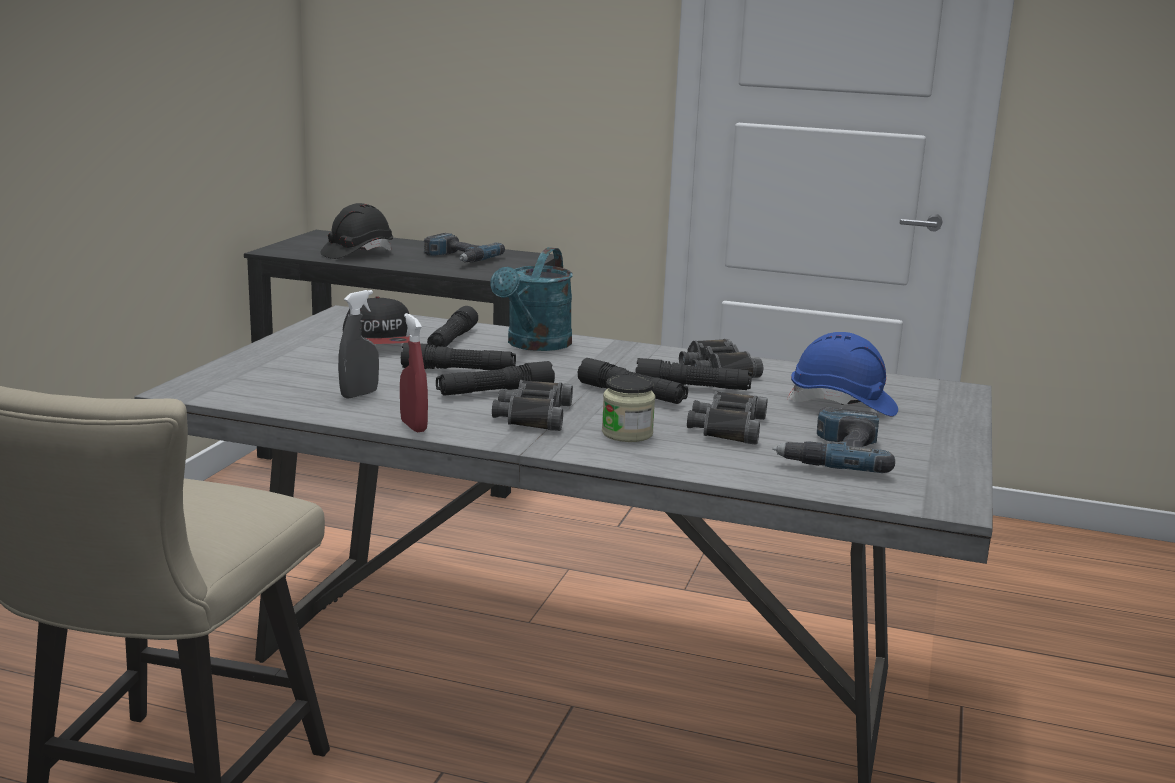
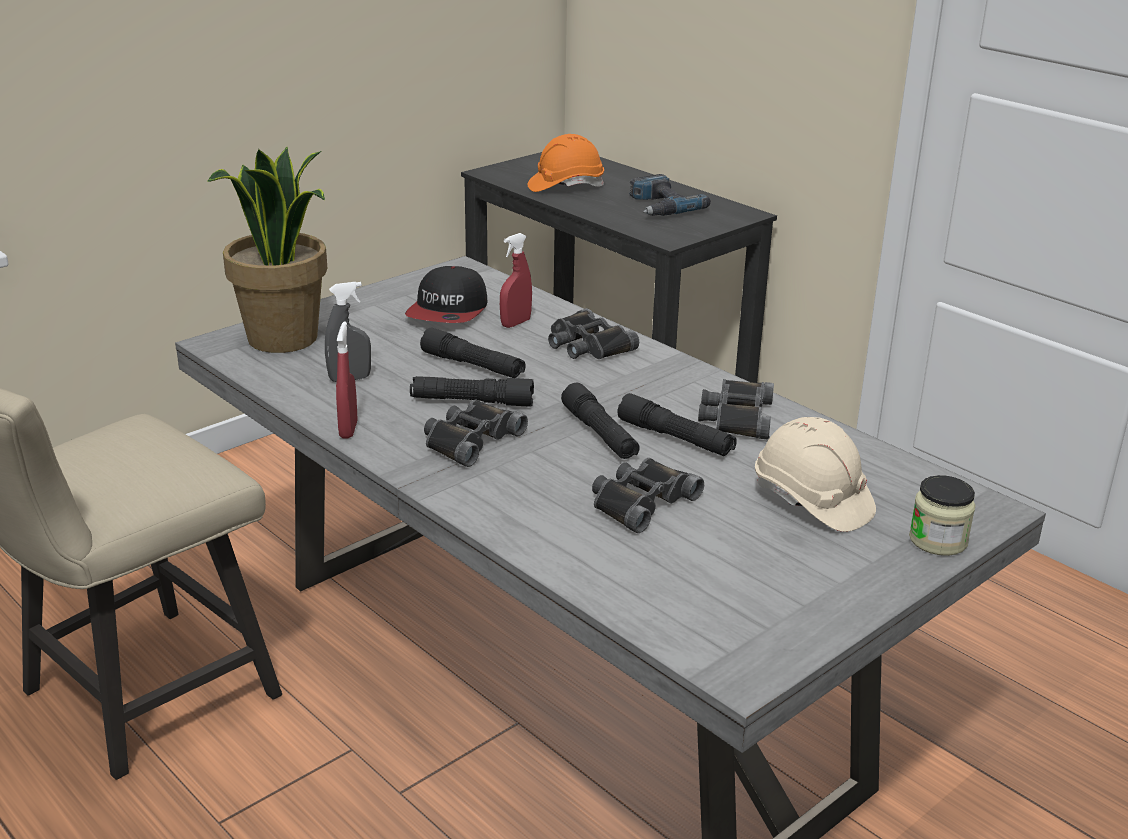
camera: 30 degrees right, 10 degrees up
black hard hat [321,203,393,259] -> orange hard hat [527,134,604,192]
black flashlight [427,306,478,348] -> red spray bottle [500,233,532,328]
turquoise watering can [490,247,573,351] -> black binoculars [548,308,639,359]
jar [602,375,655,442] -> jar moved to [909,475,976,556]
power drill [772,407,895,473] -> none
blue hard hat [787,332,898,416] -> beige hard hat [755,417,876,532]
none -> potted plant [207,147,327,353]

